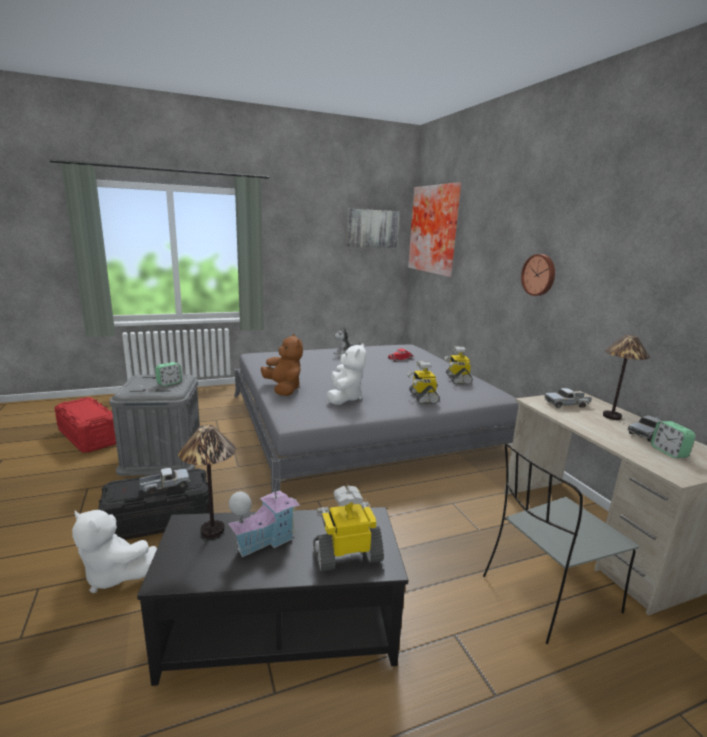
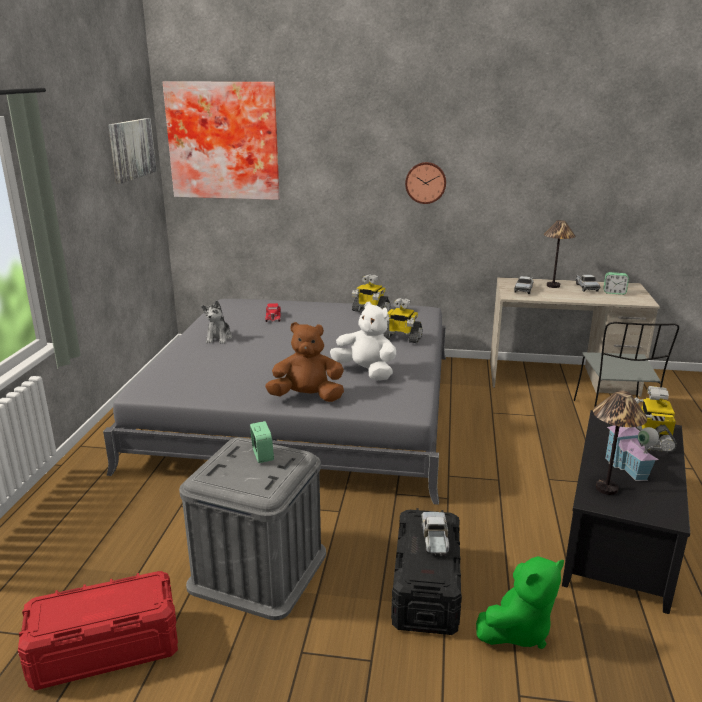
camera: 60 degrees left, 5 degrees up
white plush toy [72,510,157,593] -> green plush toy [476,556,564,649]

